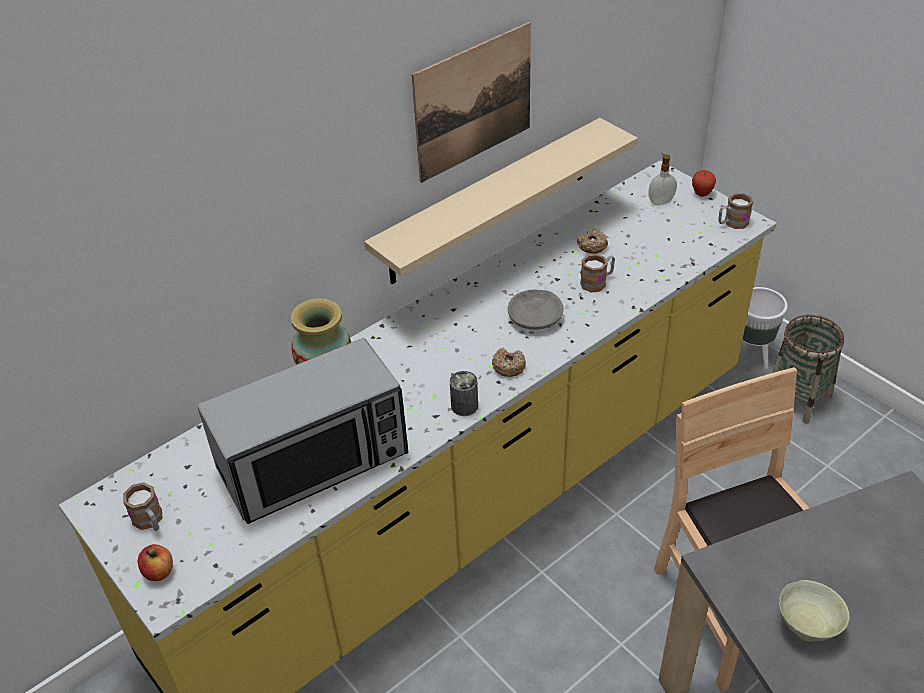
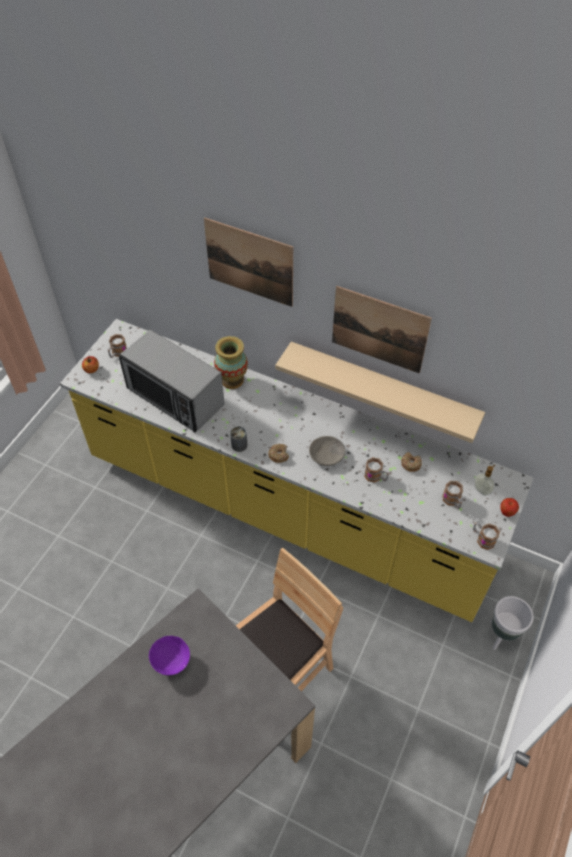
camera: 65 degrees right, 10 degrees up
basket [772,315,844,424] -> none
beige bowl [779,580,850,642] -> purple bowl [149,636,190,675]
none -> picture [204,218,293,307]
none -> mug [443,481,463,509]

